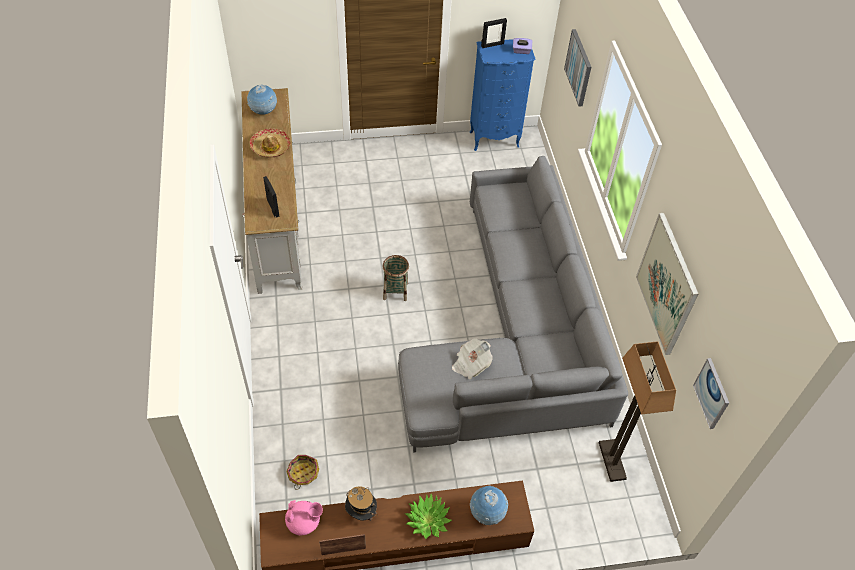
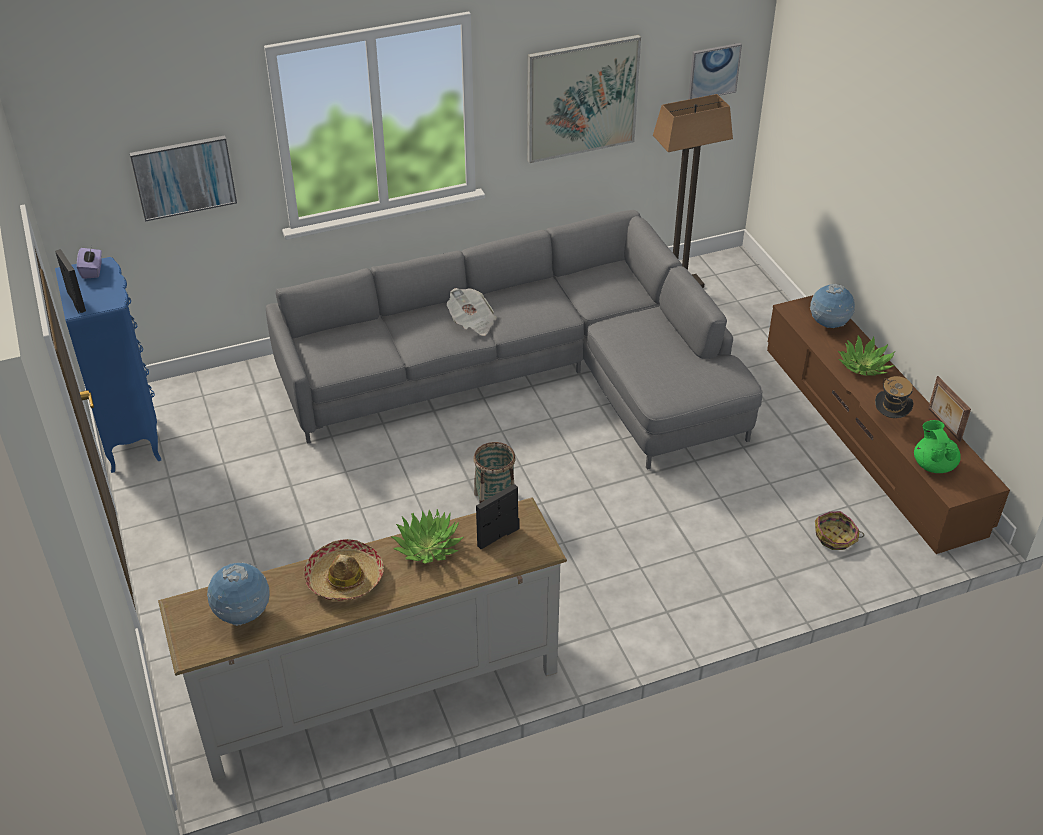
camera: 100 degrees left, 10 degrees down
pink teapot [285,500,323,536] -> green teapot [914,420,961,473]
newspaper [452,338,493,379] -> newspaper moved to [447,288,497,336]
none -> potted plant [391,509,464,564]

